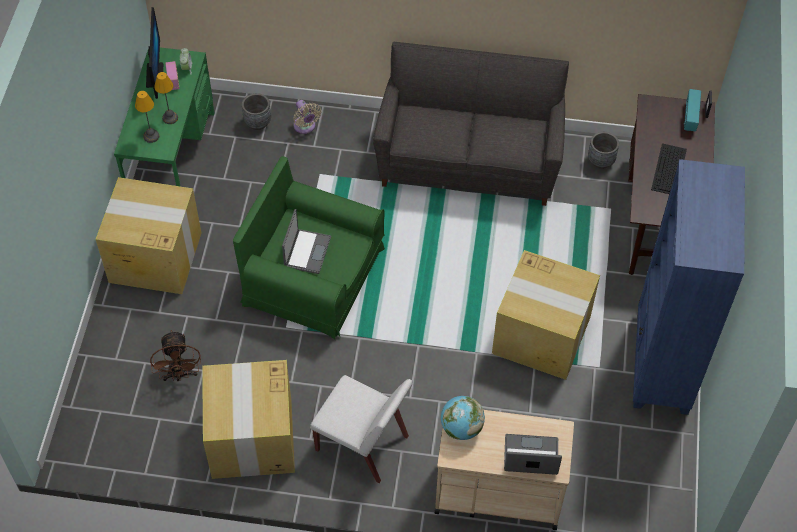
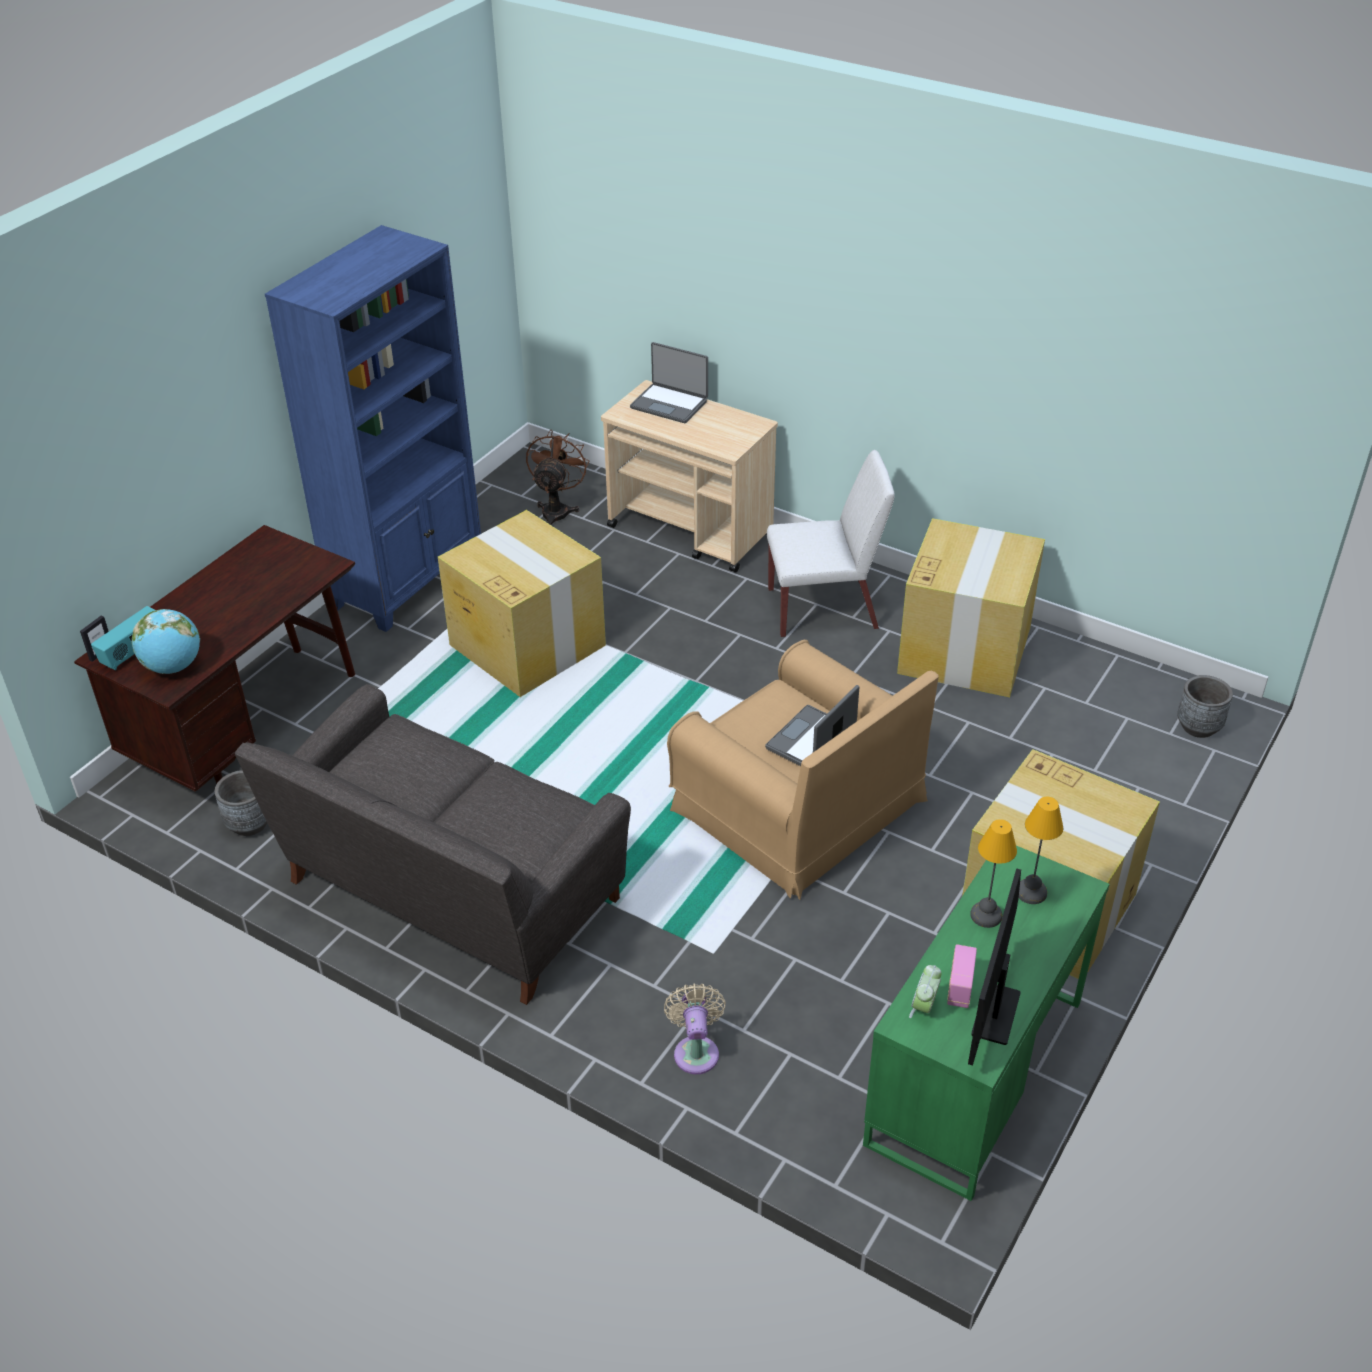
camera: 155 degrees left, 15 degrees down
brown fan [150,330,201,381] -> brown fan moved to [526,430,589,525]
green armchair [233,156,385,339] -> brown armchair [667,640,939,900]
grey planter [242,93,271,130] -> grey planter moved to [1177,675,1233,738]
white chair [310,375,413,483] -> white chair turned 120 degrees clockwise [767,450,895,637]
globe [441,396,485,440] -> globe moved to [132,609,200,674]
keyboard [651,143,687,194] -> none

